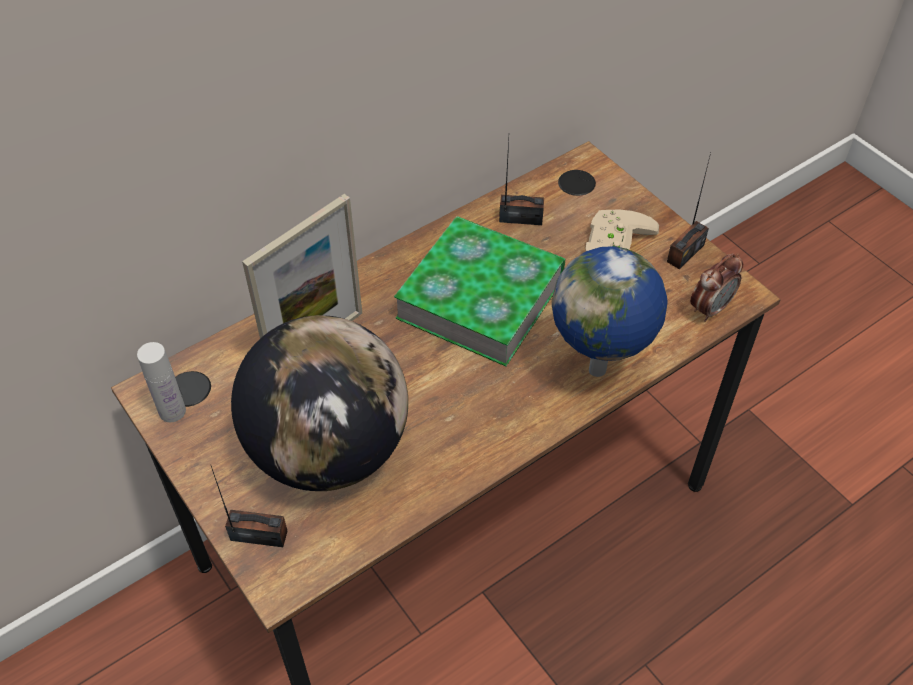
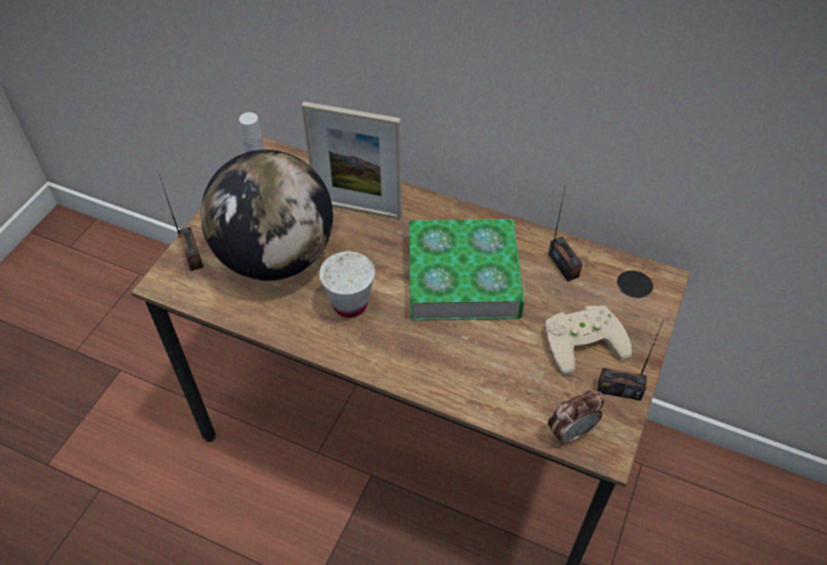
camera: 60 degrees right, 0 degrees up
globe [552,246,668,377] -> none
alarm clock [690,253,743,322] -> alarm clock turned 45 degrees counterclockwise [548,390,604,445]
none -> white cup [319,251,375,318]

